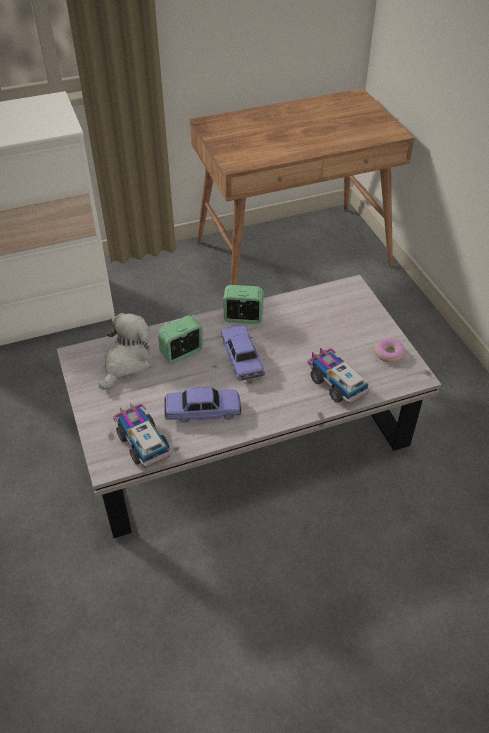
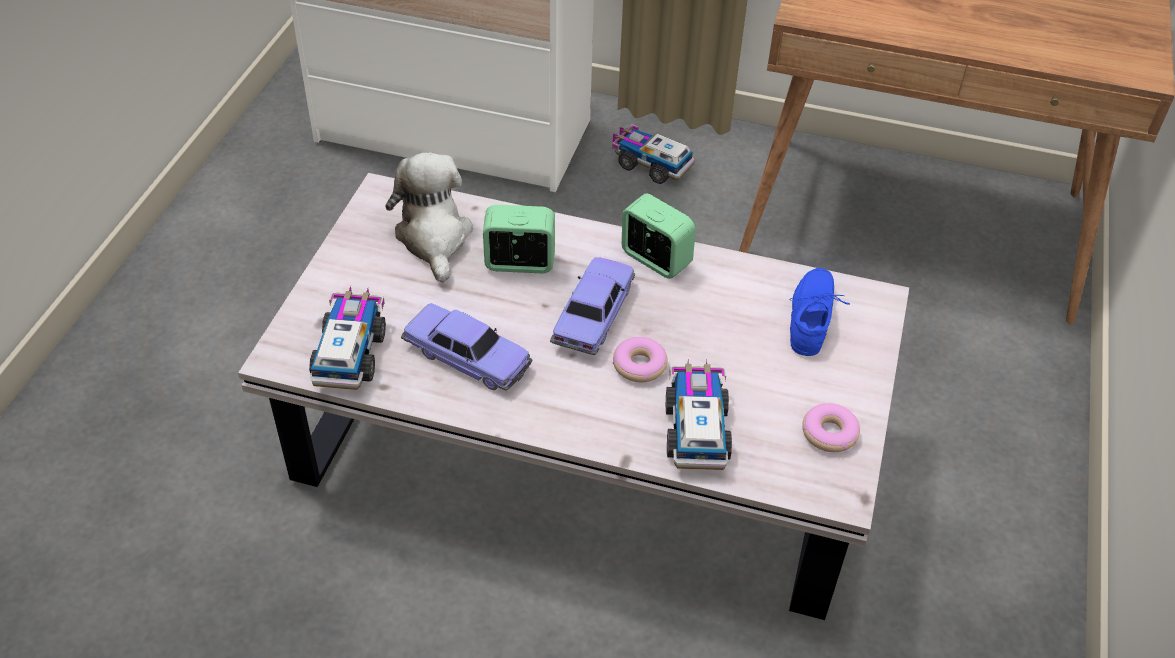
camera: 35 degrees right, 0 degrees up
plush toy [98,313,151,390] -> plush toy turned 75 degrees counterclockwise [385,152,473,283]
none -> toy truck [612,124,695,184]
none -> donut [613,337,668,382]
none -> blue shoe [790,268,850,356]

